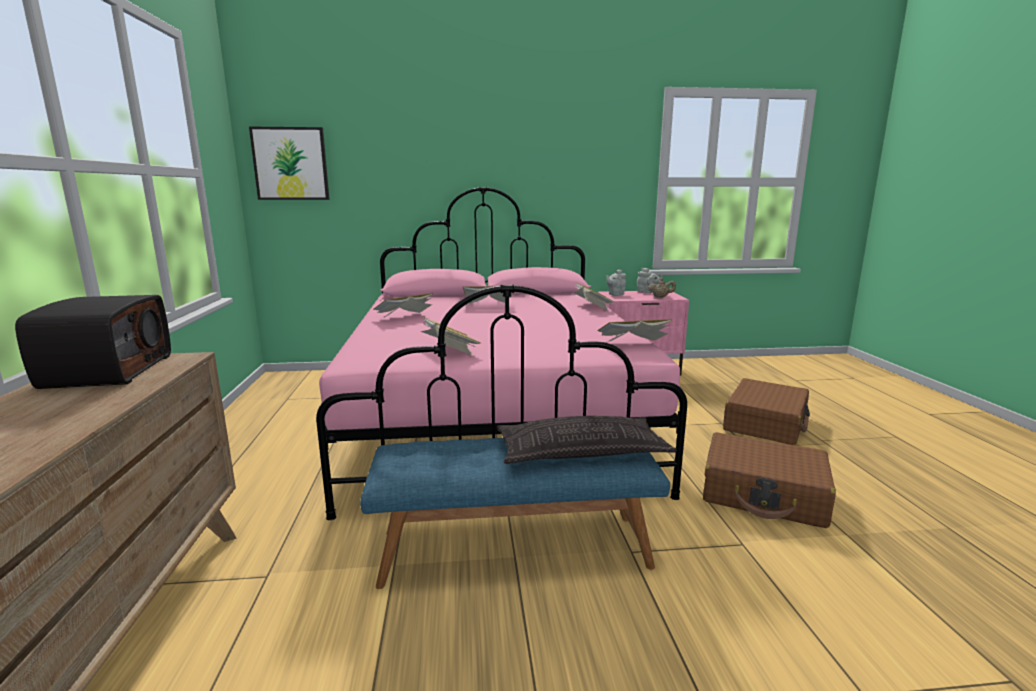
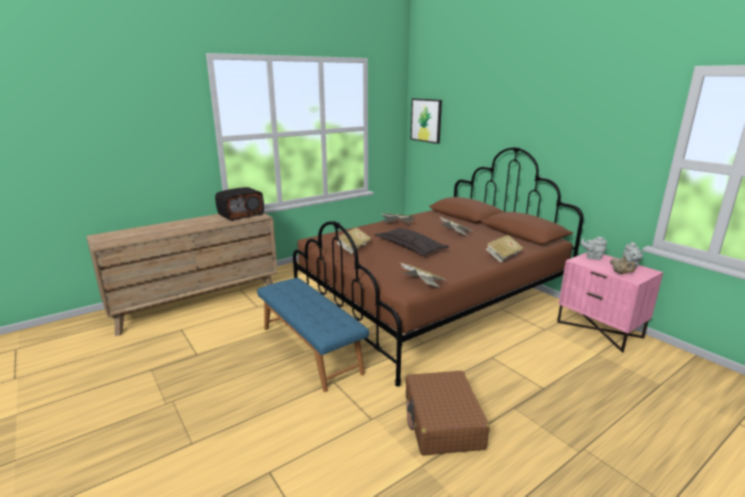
camera: 60 degrees right, 5 degrees up
pink bed [316,187,687,520] -> brown bed [293,147,584,387]
pillow [497,416,677,464] -> pillow moved to [375,228,449,256]
brown suitcase [723,378,810,445] -> none

